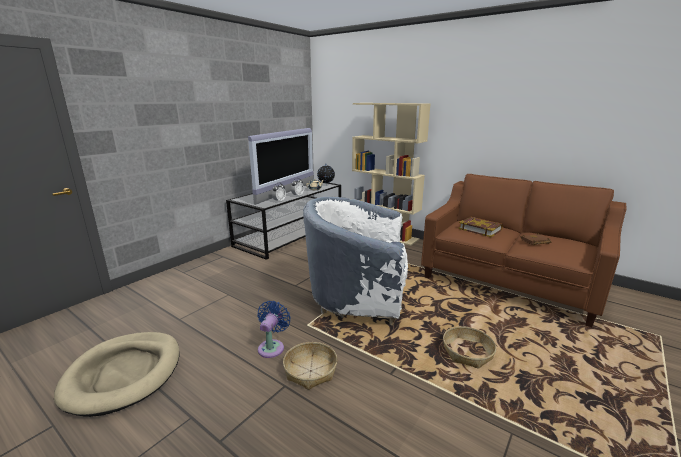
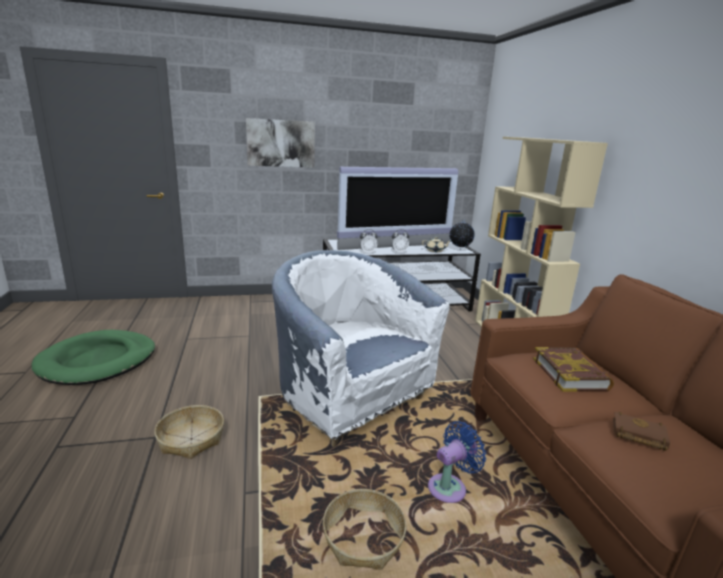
camera: 40 degrees right, 0 degrees up
beige dog bed [54,332,180,417] -> green dog bed [32,330,155,385]
blue fan [257,301,291,358] -> blue fan moved to [428,421,486,503]
none -> picture [246,118,315,168]

